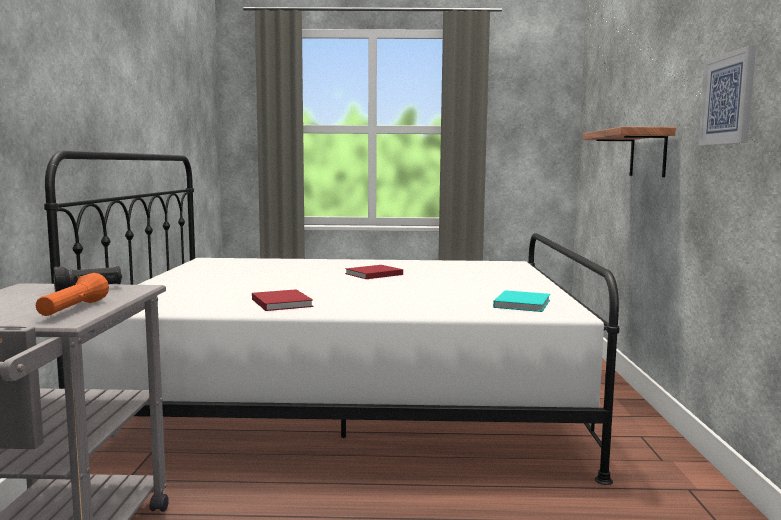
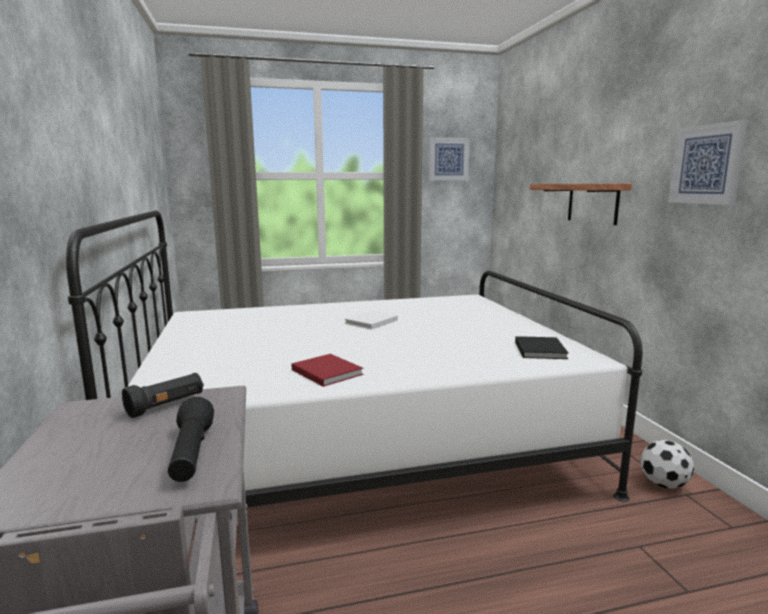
camera: 15 degrees left, 5 degrees up
orange flashlight [36,273,109,316] -> black flashlight [168,397,214,482]
red book [345,265,403,279] -> white book [344,311,398,330]
turquoise book [493,290,550,312] -> black book [515,336,569,359]
none -> picture [429,137,470,181]
none -> football [641,440,694,489]

